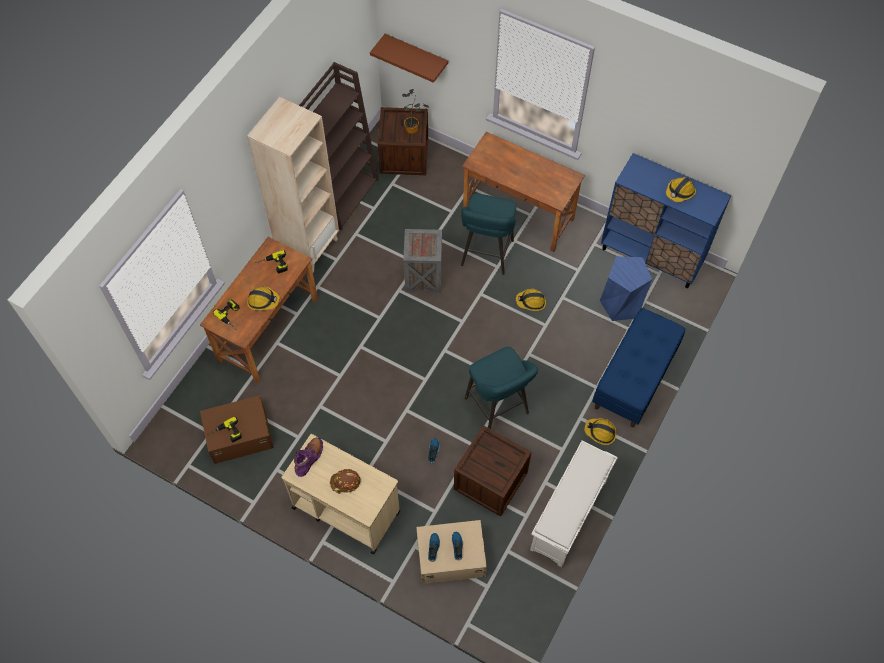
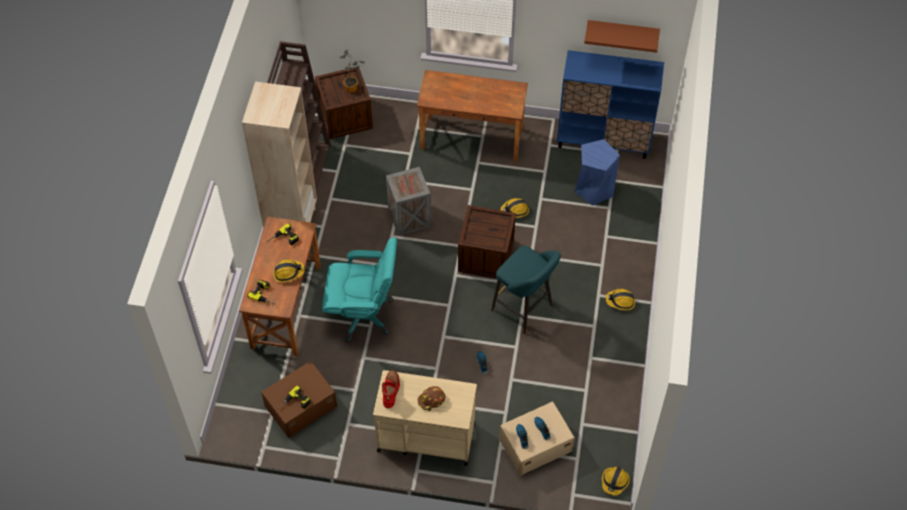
camera: 20 degrees left, 5 degrees down
purple boot [294,437,323,477] -> red boot [382,370,400,408]
brown shelf [370,34,448,83] -> brown shelf moved to [584,20,660,53]
crate [454,425,532,517] -> crate moved to [458,205,516,278]
turquoise stool [461,193,516,275] -> none
white shoe rack [530,440,618,567] -> none
blue bench [592,308,685,427] -> none
hard hat [666,177,696,202] -> hard hat moved to [602,467,630,496]
none -> turquoise office chair [322,238,397,343]

